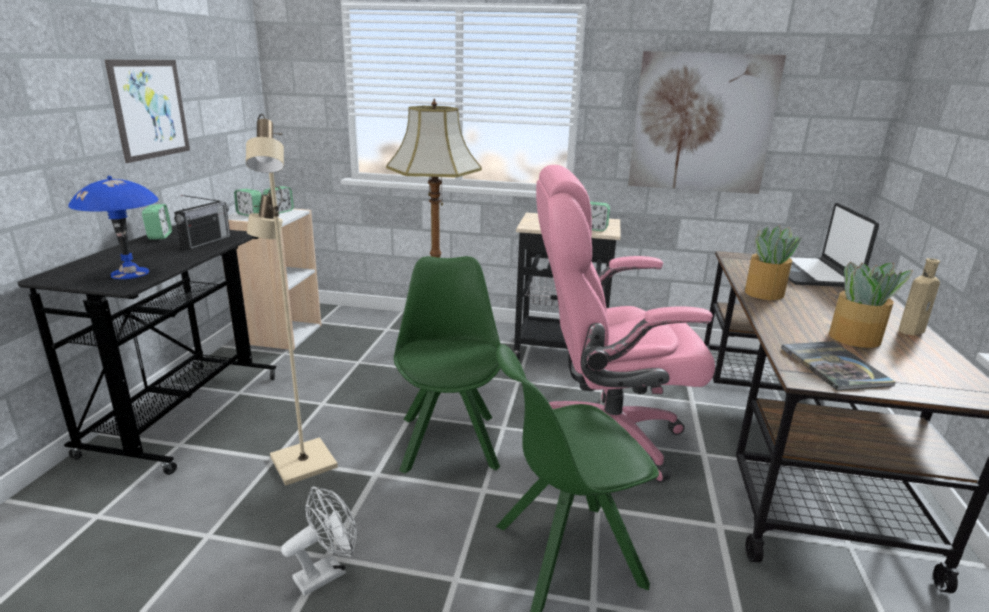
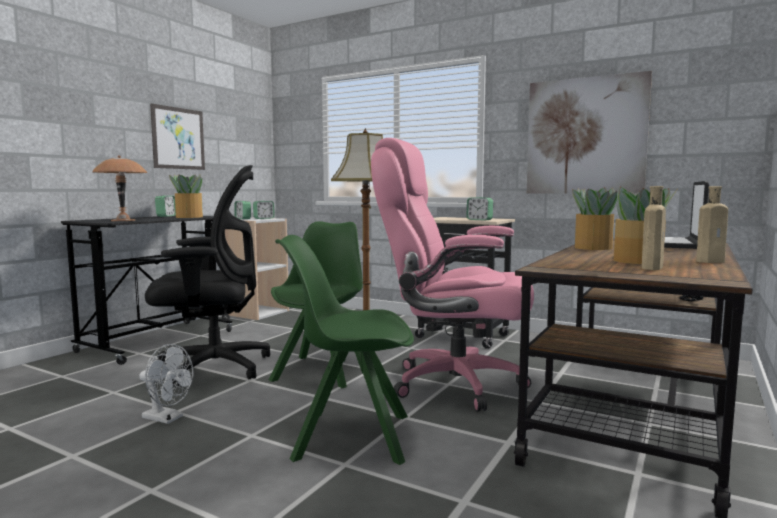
camera: 20 degrees right, 15 degrees down
blue table lamp [69,176,159,279] -> brown table lamp [92,155,147,221]
radio [174,195,231,249] -> potted plant [169,175,203,218]
beige floor lamp [246,114,338,486] -> black office chair [145,165,270,388]
white fan [281,486,357,596] -> white fan turned 45 degrees clockwise [139,344,193,424]
book [781,341,896,390] -> none
none -> beige bottle [642,186,666,270]

